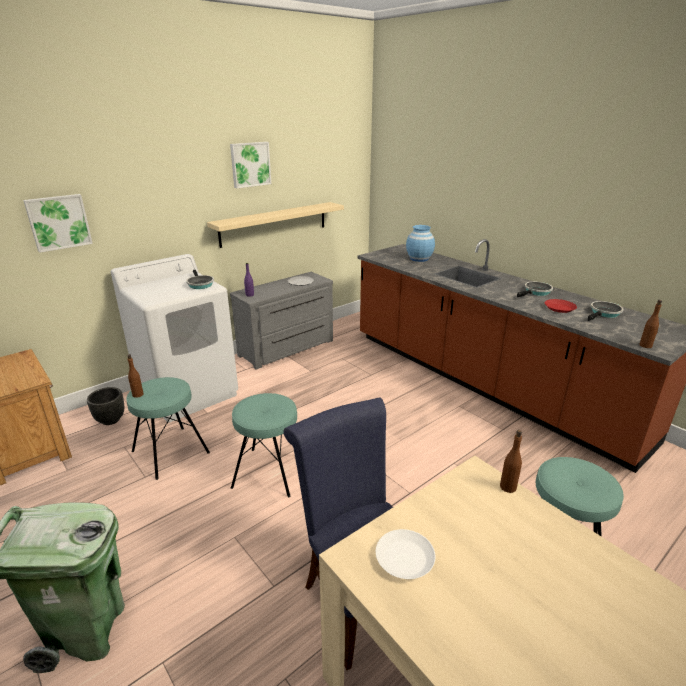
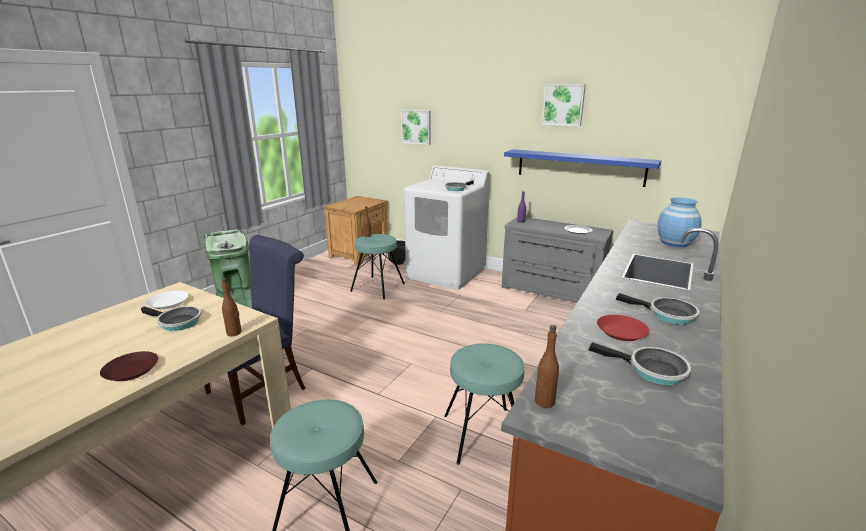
camera: 70 degrees right, 5 degrees down
beige shelf [207,202,344,248] -> blue shelf [504,149,661,187]
turquoise stool [231,393,297,497] -> turquoise stool moved to [444,343,524,465]
none -> brown plate [100,351,158,381]
none -> frying pan [141,306,201,331]

